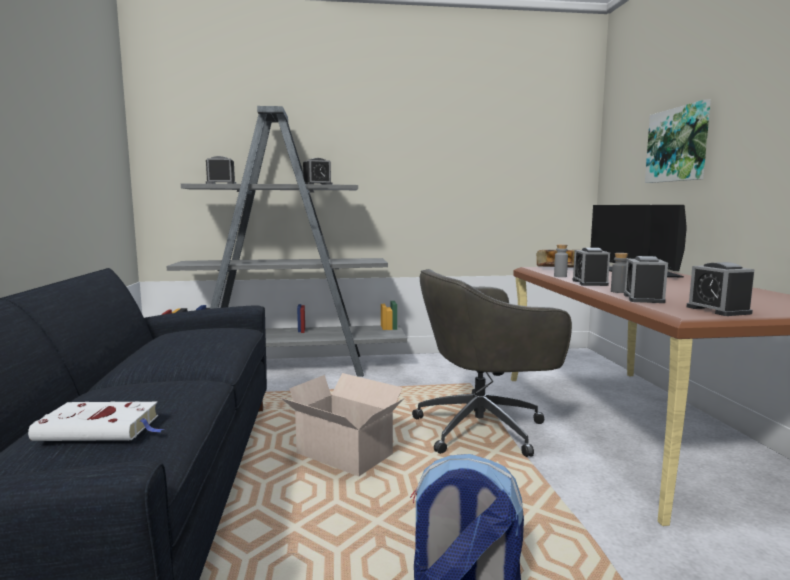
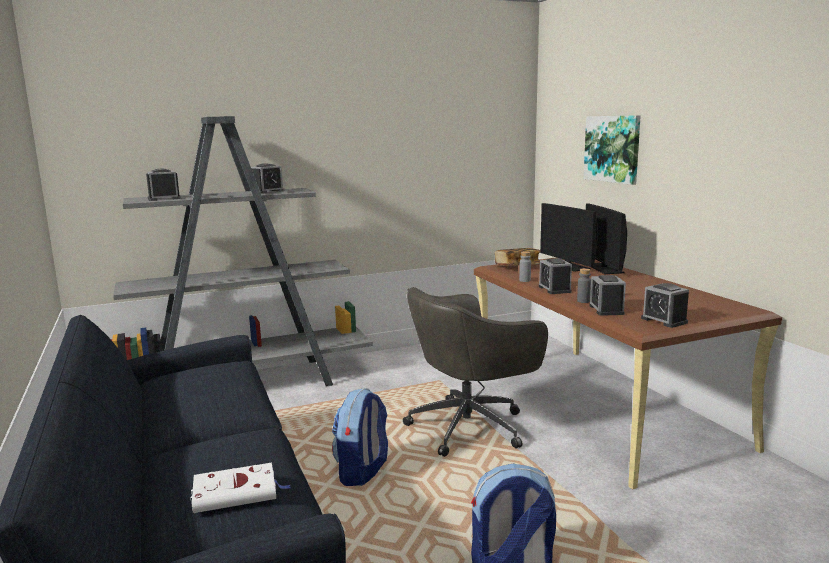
camera: 15 degrees left, 5 degrees up
cardboard box [281,373,404,477] -> backpack [332,388,388,486]

